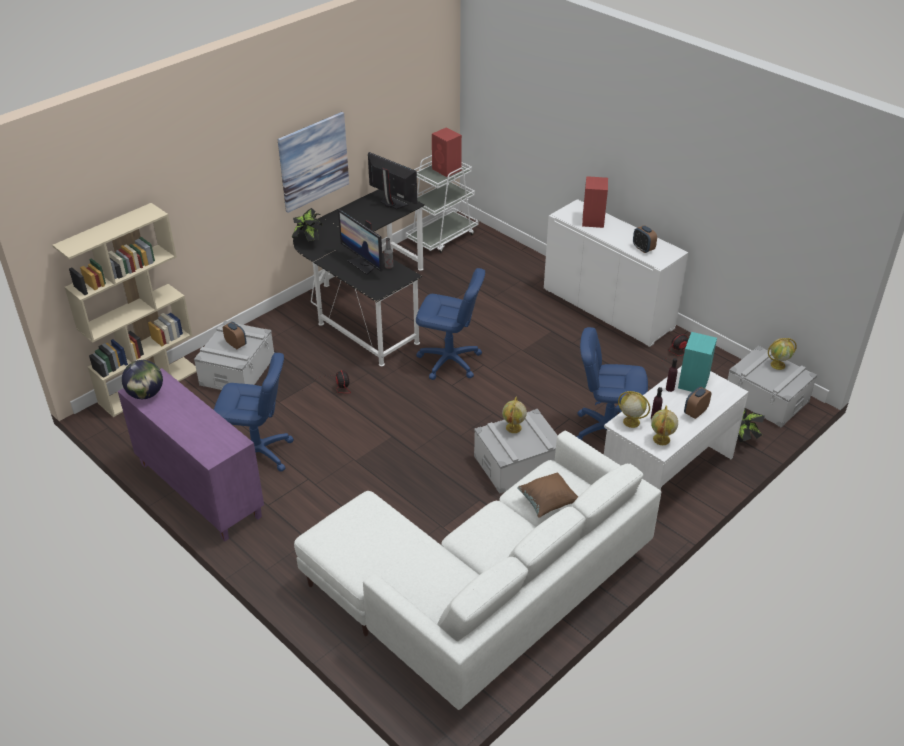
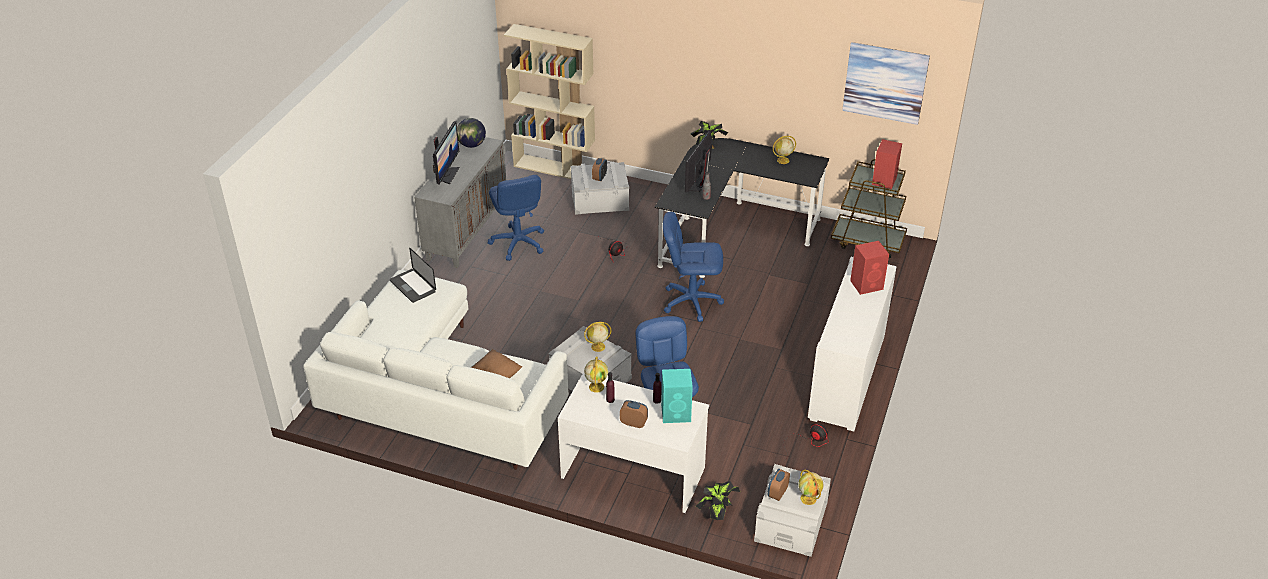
camera: 65 degrees right, 0 degrees up
purple cabinet [118,368,264,541] -> grey cabinet [414,137,506,268]
picture [278,112,349,213] -> picture moved to [842,42,930,125]
monitor [368,152,417,209] -> monitor moved to [433,121,459,185]
white cart [405,155,479,253] -> brown cart [831,159,907,258]
blue office chair [416,268,485,380] -> blue office chair turned 105 degrees clockwise [663,212,724,322]
alarm clock [633,225,657,253] -> alarm clock moved to [768,469,790,501]
globe [651,405,678,445] -> globe moved to [773,136,796,164]
none -> laptop [390,248,436,303]

